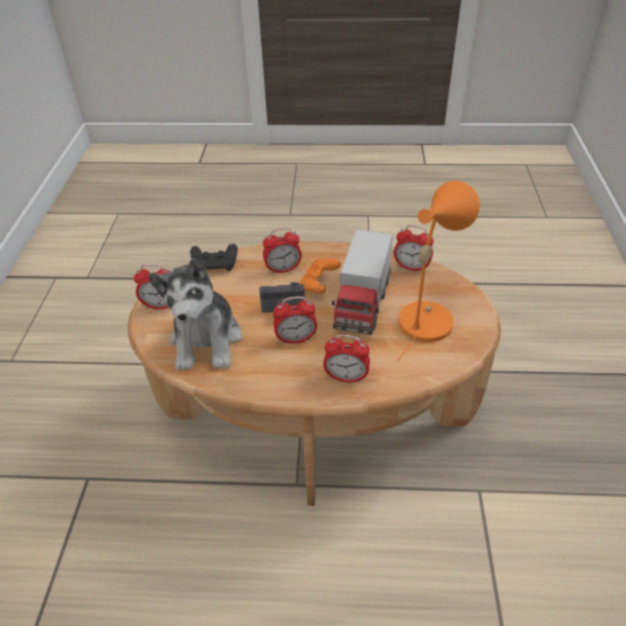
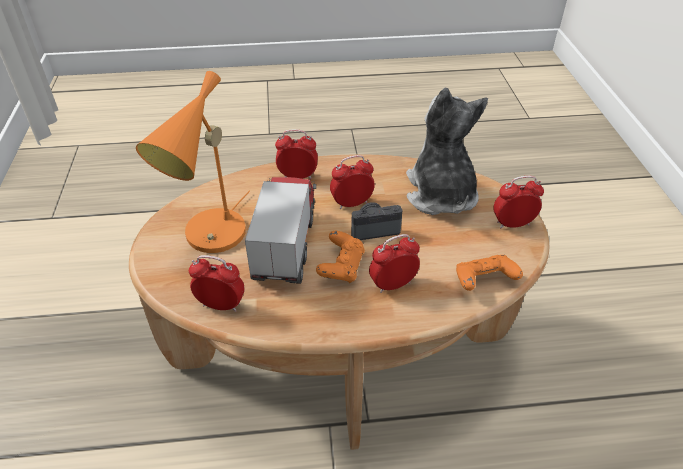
camera: 170 degrees right, 0 degrees up
black game controller [190,243,238,271] -> orange game controller [456,255,523,291]

